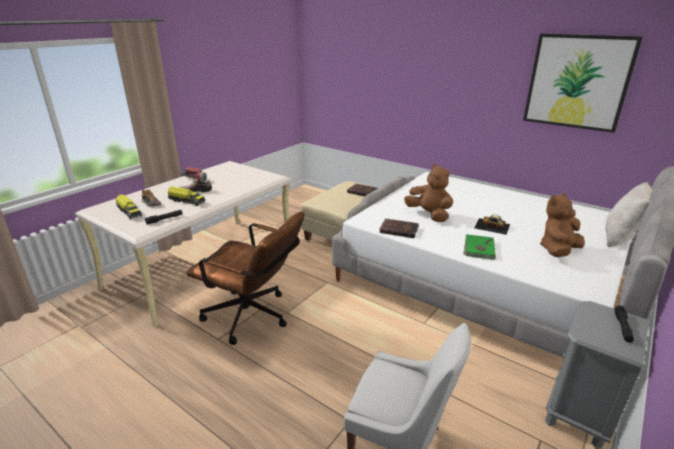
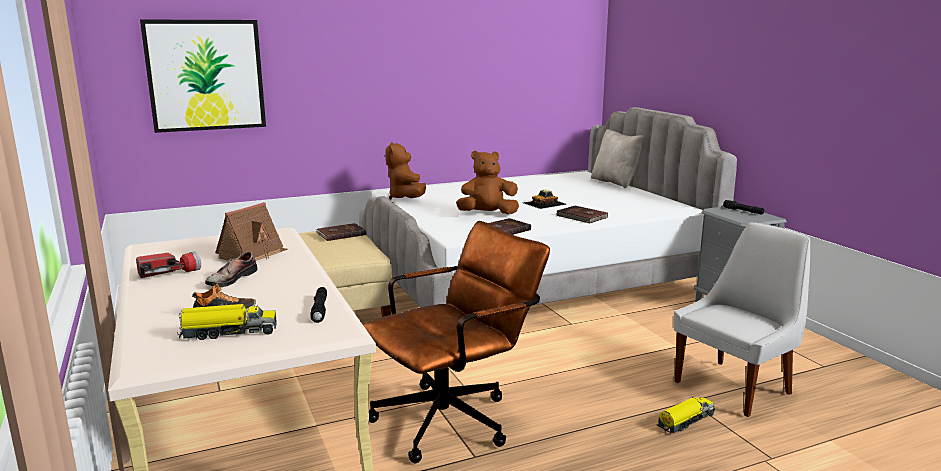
camera: 60 degrees left, 10 degrees down
toy truck [168,187,205,206] -> toy truck moved to [657,397,715,433]
green book [463,234,496,260] -> brown book [557,205,608,223]
picture [523,34,643,133] -> picture moved to [140,20,266,133]
brown plush toy [540,193,585,257] -> brown plush toy moved to [385,142,426,200]
none -> toy house [215,202,288,261]

